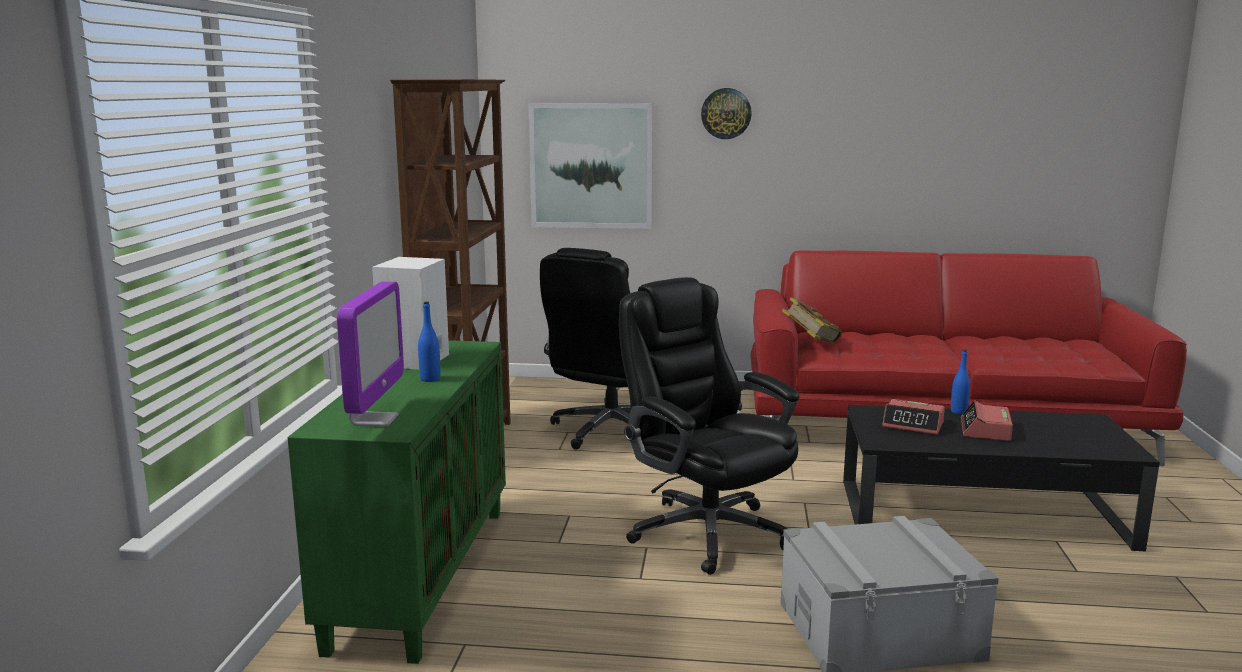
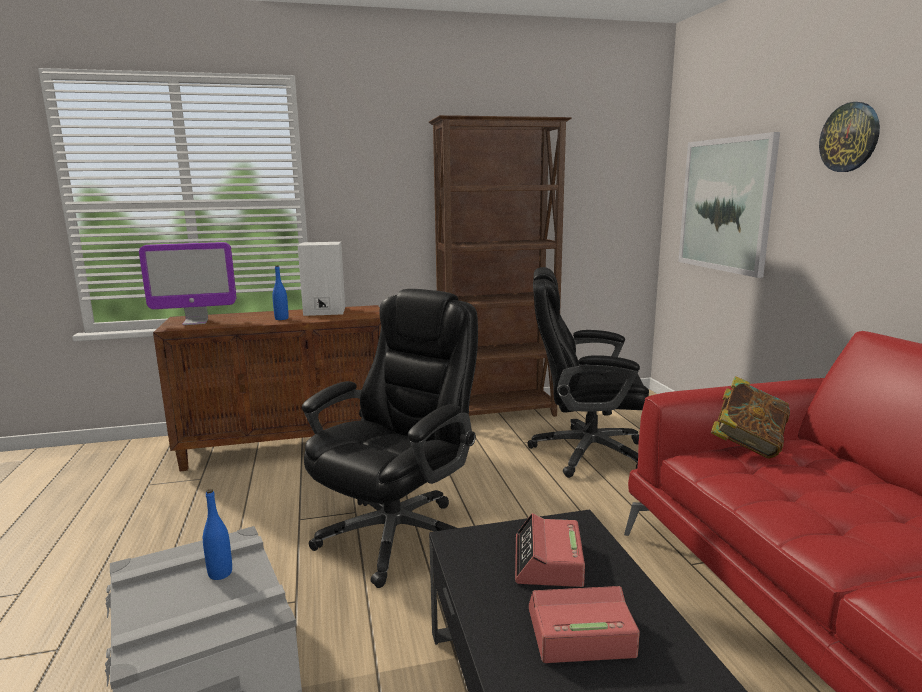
camera: 70 degrees right, 0 degrees up
green cabinet [288,340,506,664] -> brown cabinet [153,305,381,471]
blue bottle [951,350,970,414] -> blue bottle moved to [203,489,232,580]

